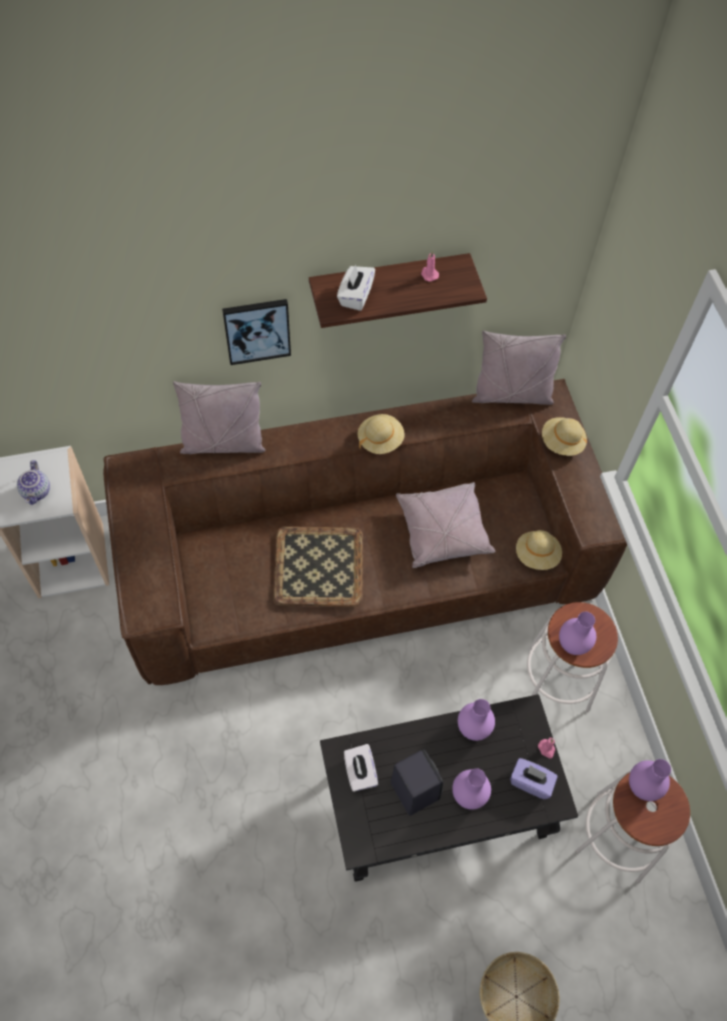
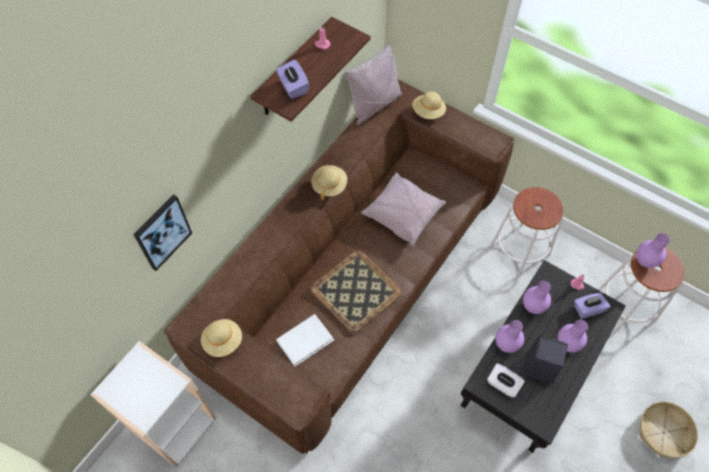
camera: 40 degrees left, 0 degrees up
teapot [17,460,50,505] -> none
purple pillow [173,381,266,454] -> none
picture [222,299,291,365] -> picture moved to [133,194,192,271]
white tissue box [337,265,375,311] -> purple tissue box [276,59,309,99]
beige hat [516,530,562,570] -> beige hat moved to [201,319,242,357]
purple vase [559,612,596,655] -> purple vase moved to [495,320,524,353]
none -> white book [276,314,335,367]

